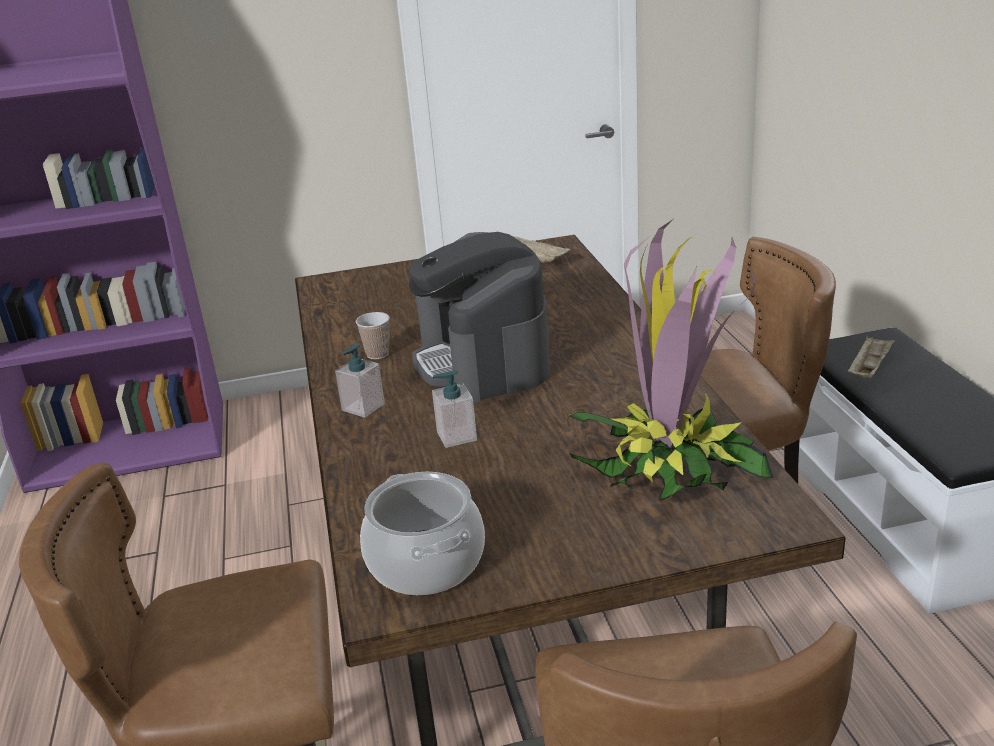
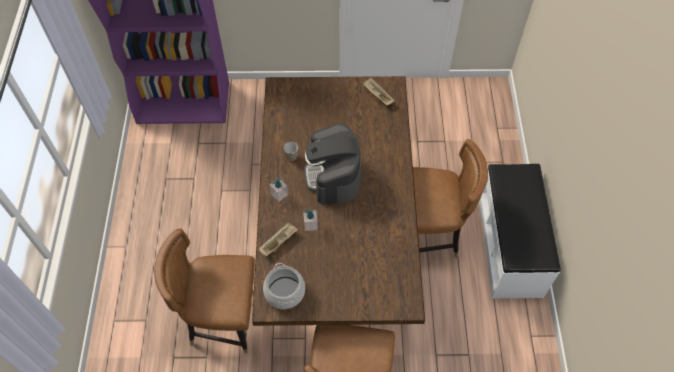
camera: 10 degrees right, 30 degrees up
potted plant [569,219,773,501] -> none
beige tray [848,336,895,379] -> beige tray moved to [259,223,298,257]

